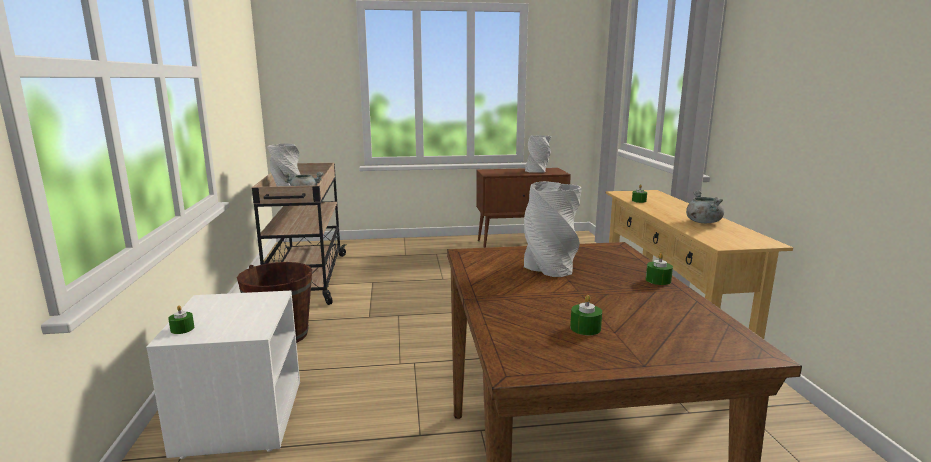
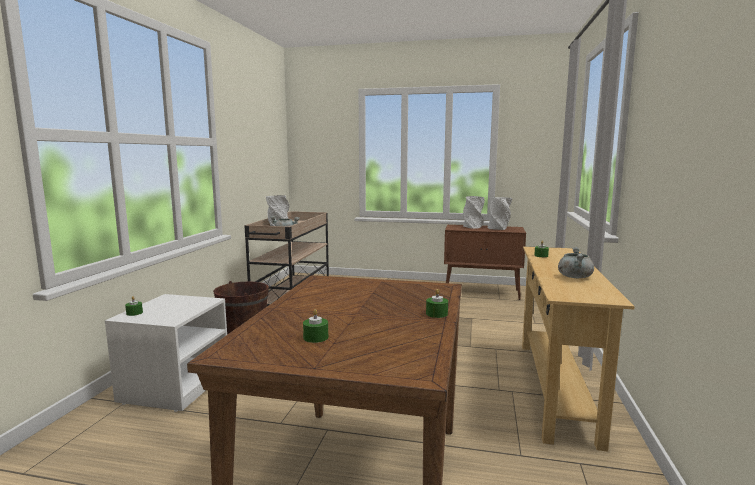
camera: 20 degrees right, 5 degrees down
grey vase [524,181,582,277] -> grey vase moved to [463,196,485,229]

